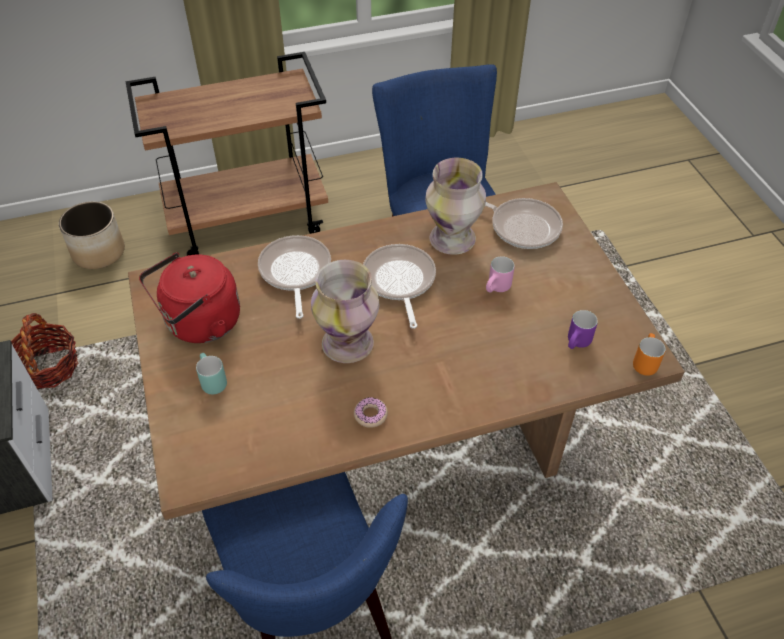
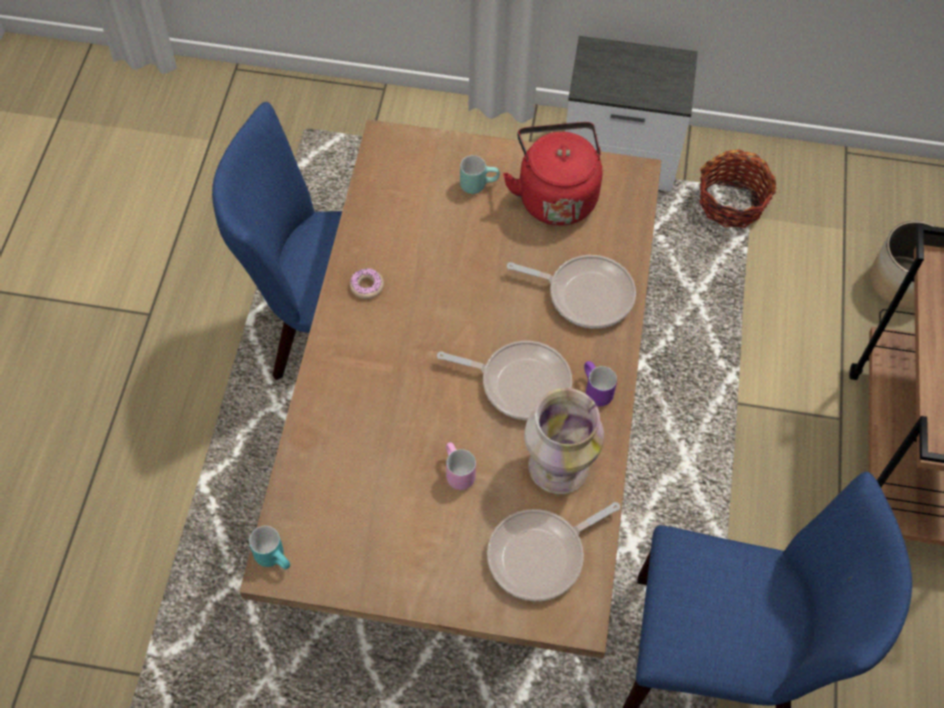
camera: 115 degrees right, 10 degrees up
vase [311,260,379,363] -> none
purple mug [568,310,598,349] -> purple mug moved to [584,361,617,406]
orange mug [633,333,666,376] -> turquoise mug [249,526,290,570]

